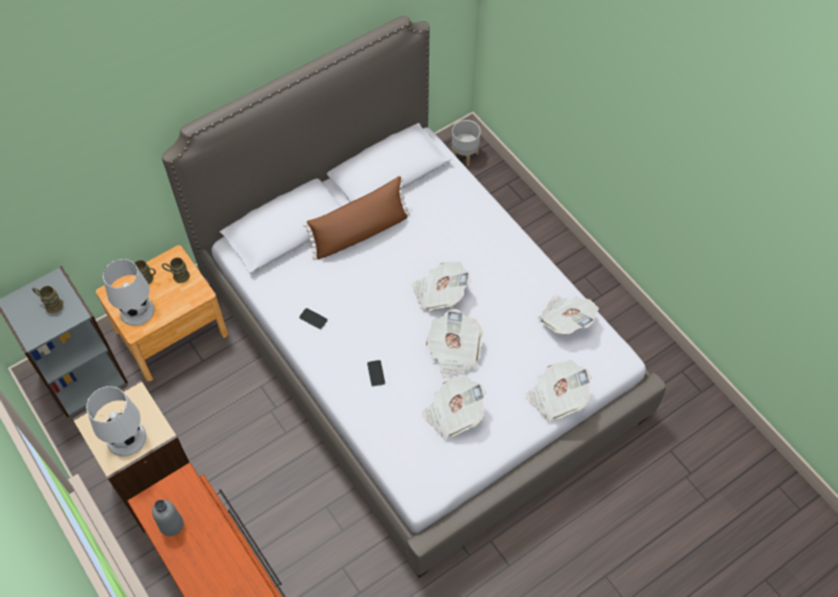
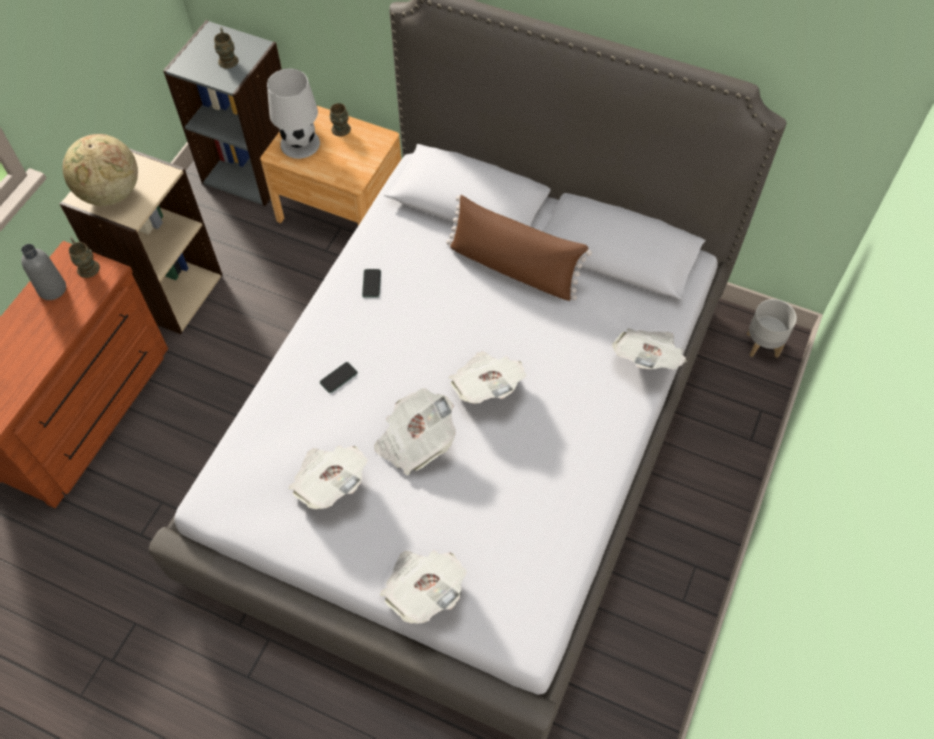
camera: 60 degrees right, 0 degrees up
white table lamp [86,386,146,457] -> globe [63,134,138,206]
brown mug [162,258,190,283] -> brown mug moved to [69,237,100,278]
newspaper [538,295,599,334] -> newspaper moved to [612,328,687,370]

